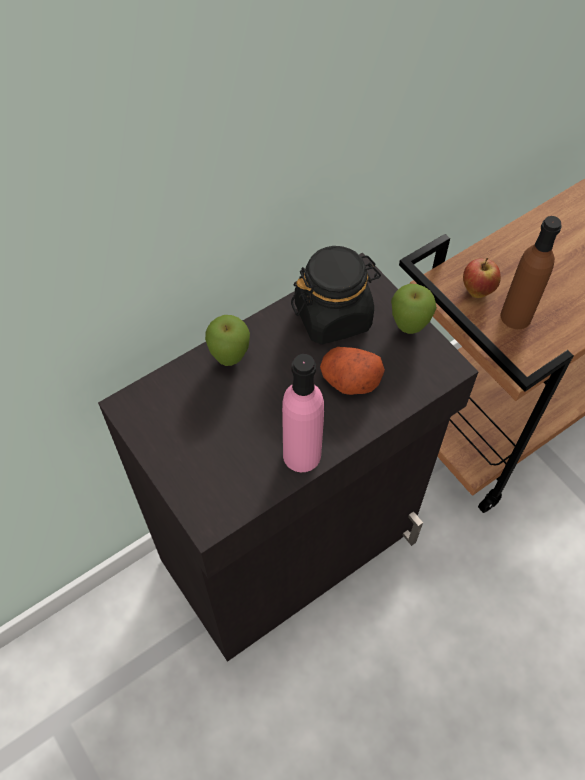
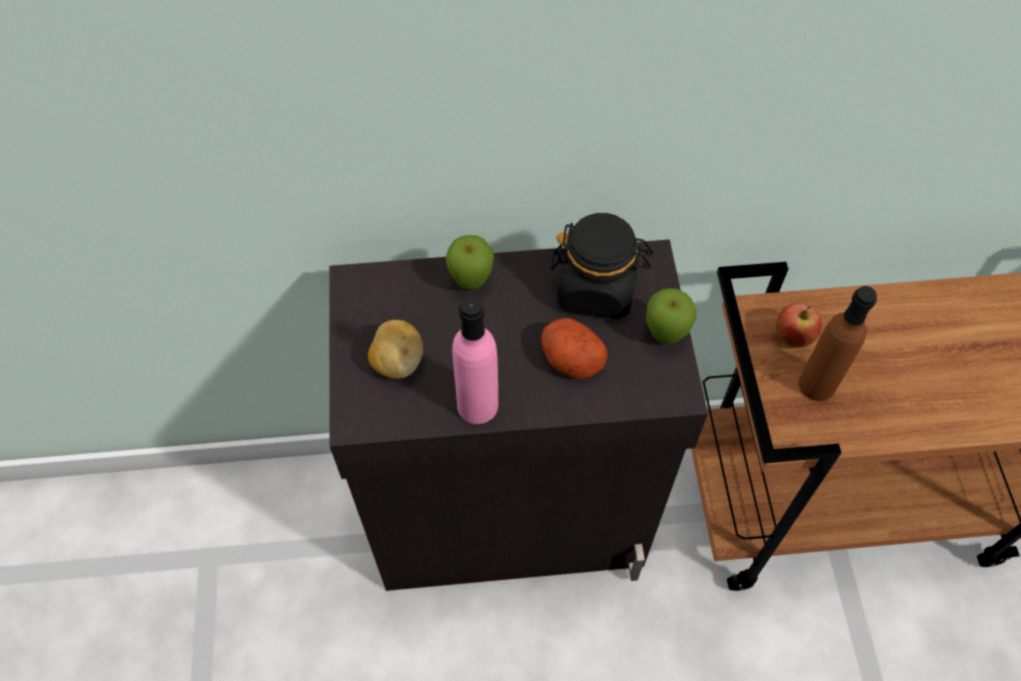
camera: 30 degrees right, 0 degrees up
none -> potato [368,320,423,379]

